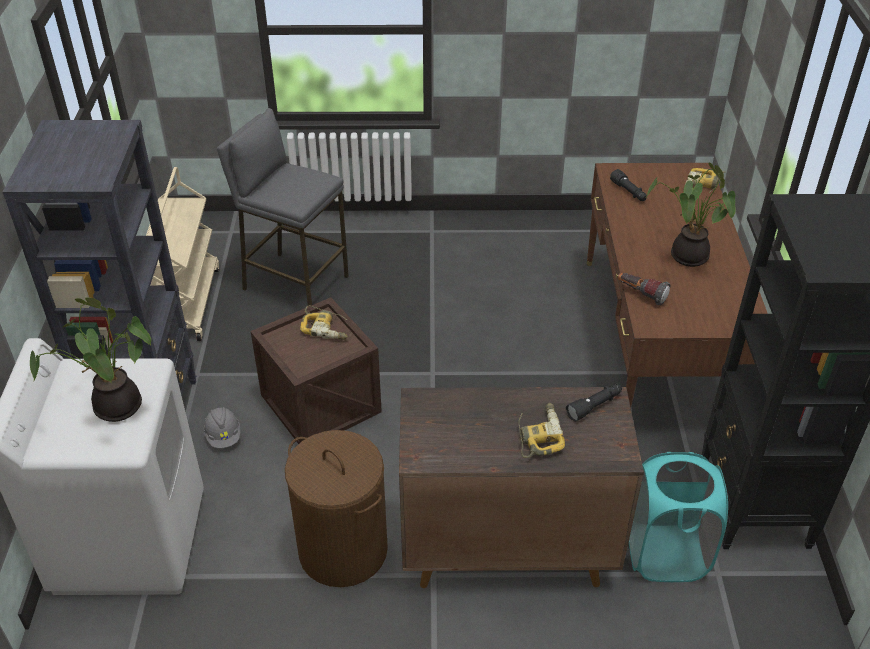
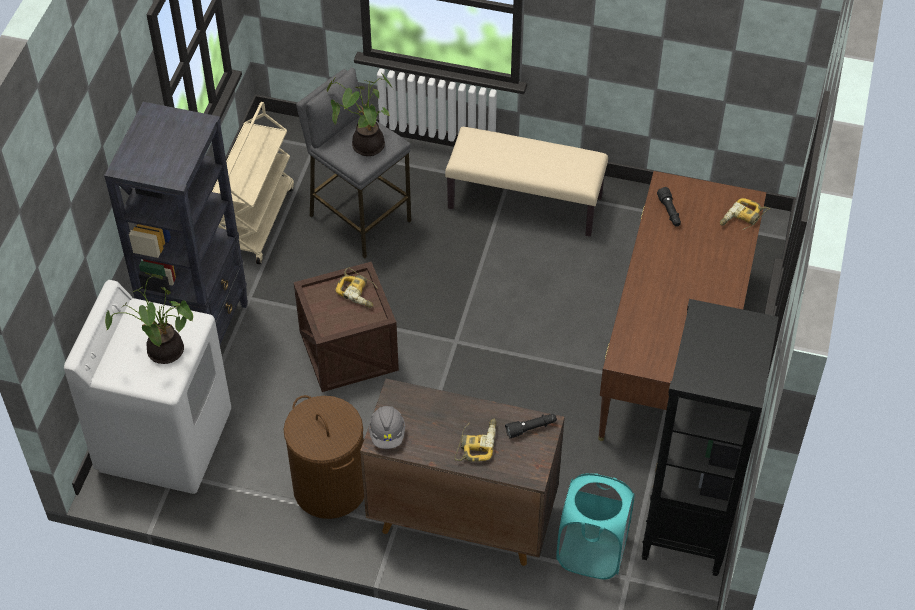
camera: 15 degrees right, 10 degrees up
grey hard hat [203,407,240,448] -> grey hard hat moved to [369,406,405,449]
flashlight [617,273,670,305] -> none
potted plant [646,162,736,267] -> potted plant moved to [326,73,392,156]
none -> beige bench [445,127,608,237]

